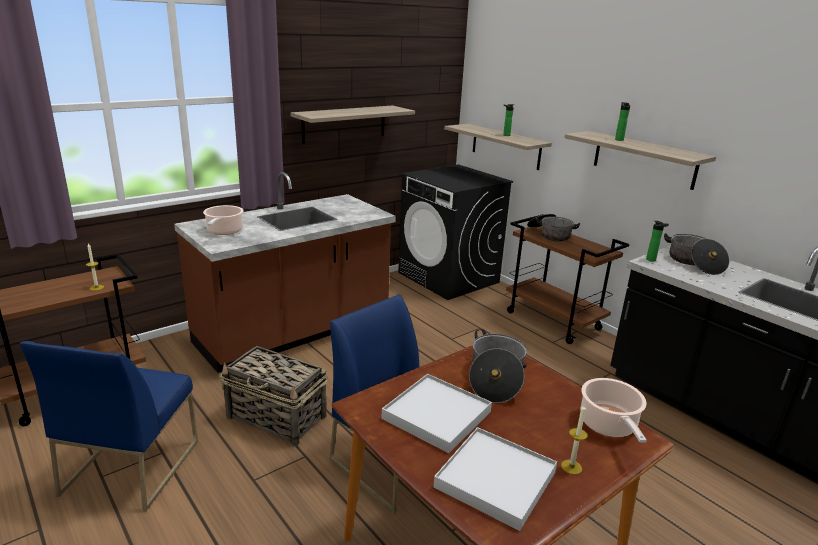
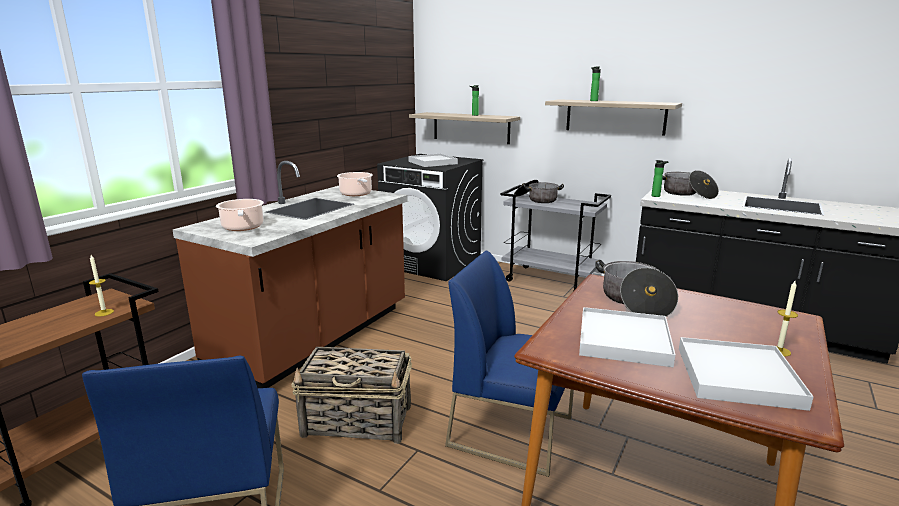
camera: 20 degrees left, 5 degrees down
shelf [290,105,415,144] -> none
brown cart [506,214,629,344] -> grey cart [500,185,611,290]
cooking pot [580,378,647,442] -> cooking pot moved to [337,172,373,196]
none -> white tray [408,154,458,167]

